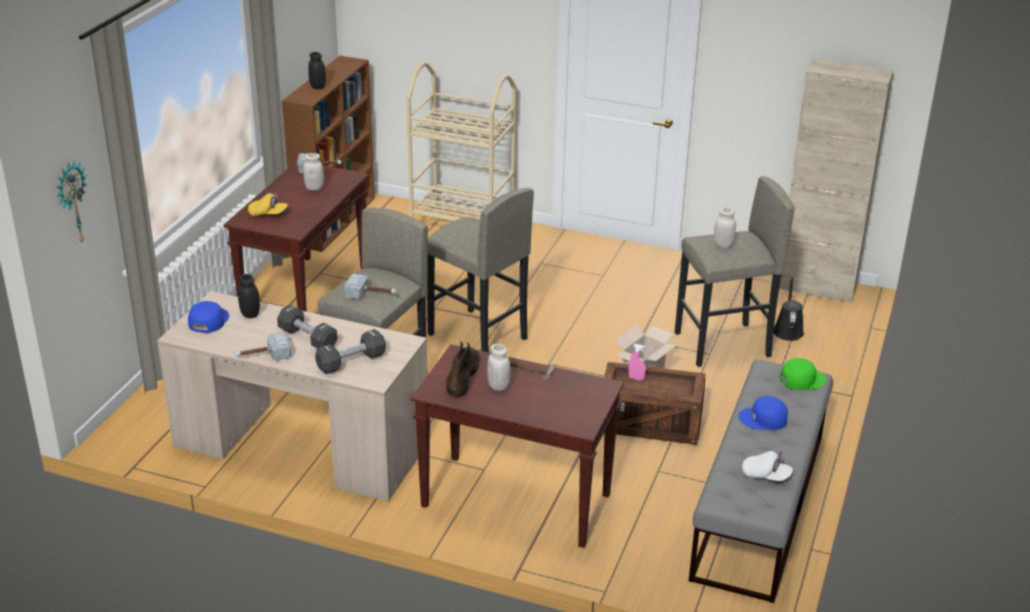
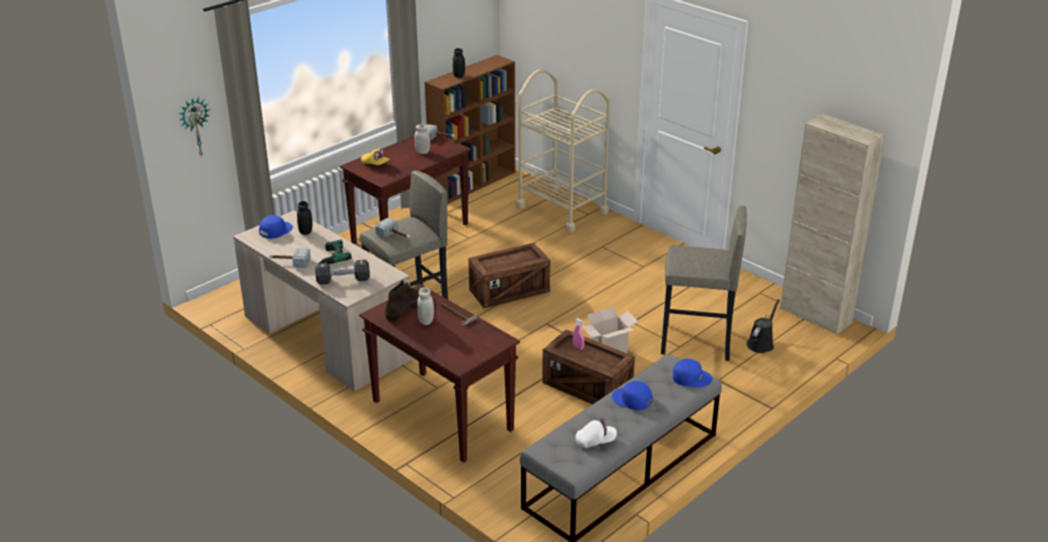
camera: 25 degrees right, 0 degrees up
black dumbbell [277,305,338,349] -> power drill [315,240,351,264]
grey stool [427,188,534,352] -> crate [468,243,550,308]
white jar [714,208,736,248] -> none
white cap [742,451,793,481] -> white cap turned 60 degrees counterclockwise [575,418,617,448]
green cap [780,358,826,390] -> blue cap [673,359,712,388]

